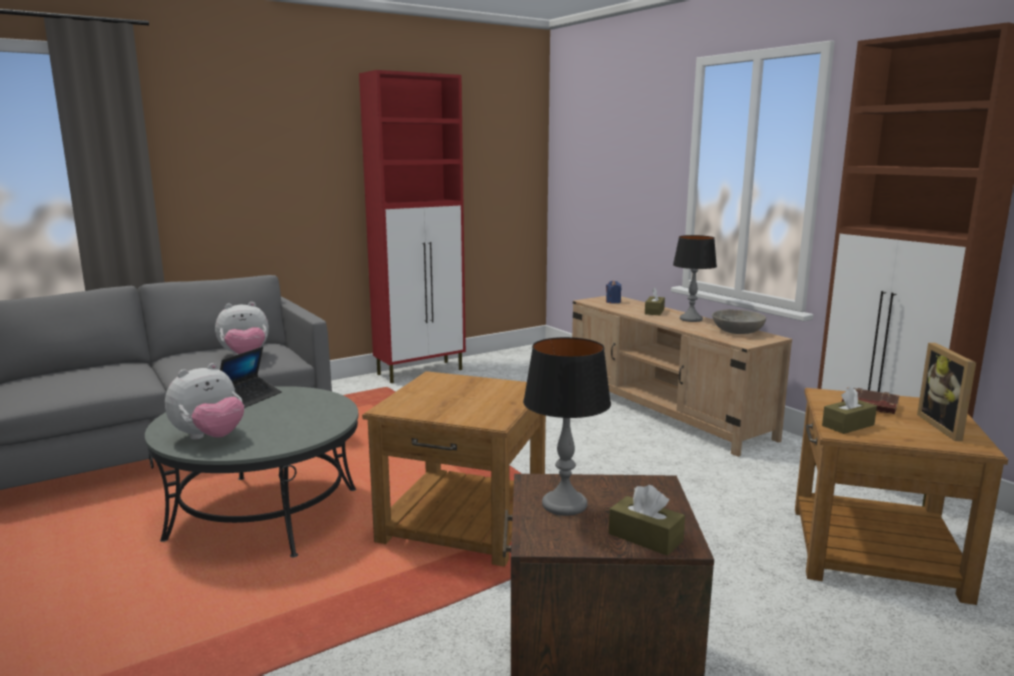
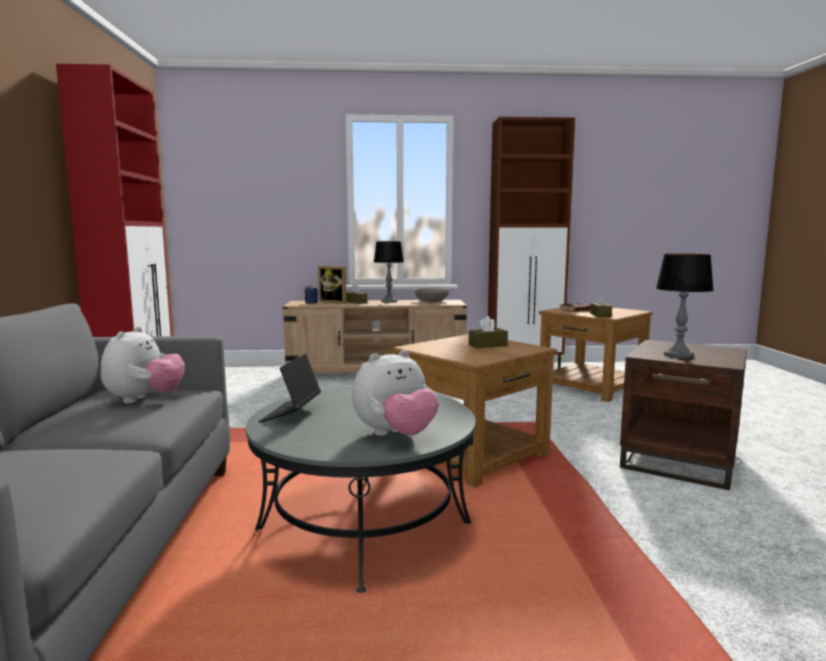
camera: 60 degrees left, 5 degrees down
plush toy [165,363,244,440] -> plush toy turned 75 degrees clockwise [352,350,439,436]
laptop [220,347,282,408] -> laptop turned 135 degrees counterclockwise [258,354,321,423]
brown tissue box [609,485,685,556] -> brown tissue box moved to [469,316,508,348]
picture frame [917,343,976,441] -> picture frame moved to [318,266,346,304]

